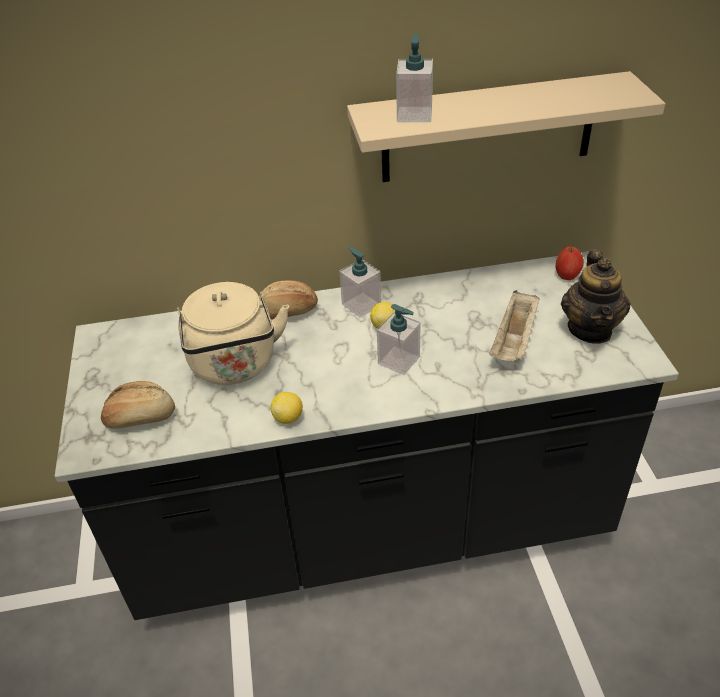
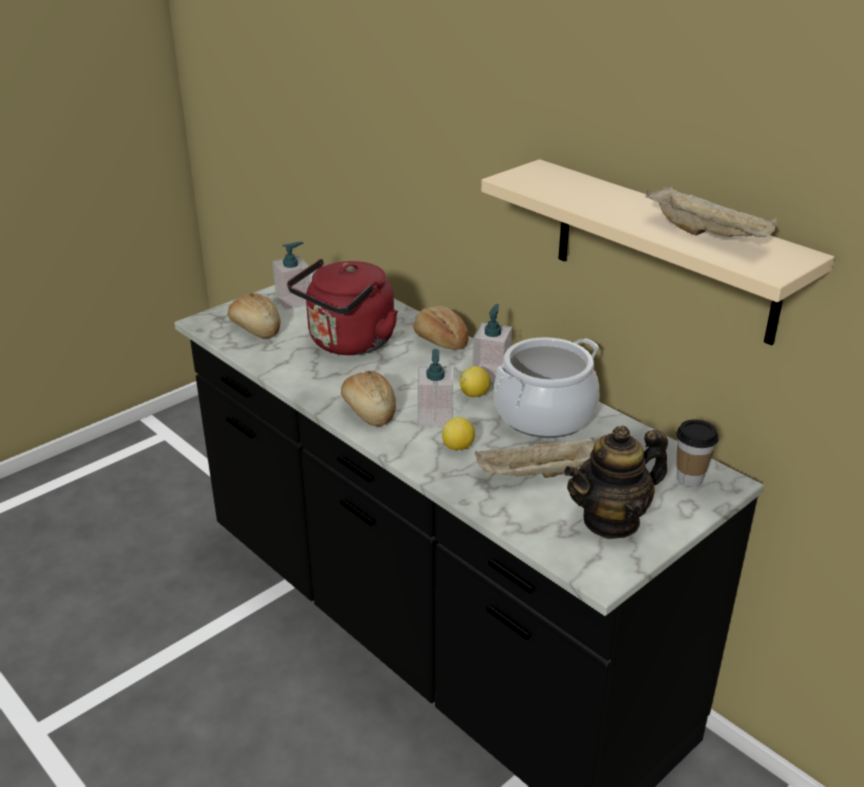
camera: 55 degrees right, 10 degrees down
beige kettle [177,282,289,385] -> red kettle [287,259,398,355]
lemon [270,392,303,424] -> lemon moved to [442,417,475,450]
soap dispenser [396,34,433,122] -> soap dispenser moved to [272,242,310,310]
apple [556,246,584,280] -> cup [676,419,719,487]
none -> bread [341,371,396,426]
none -> cooking pot [494,337,599,438]
none -> beige tray [645,186,778,237]

